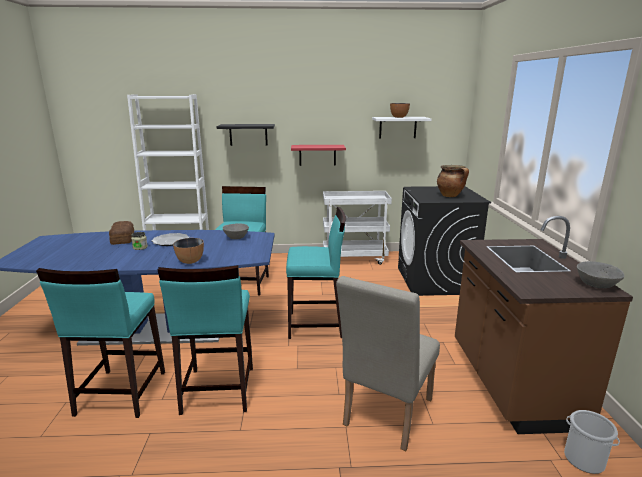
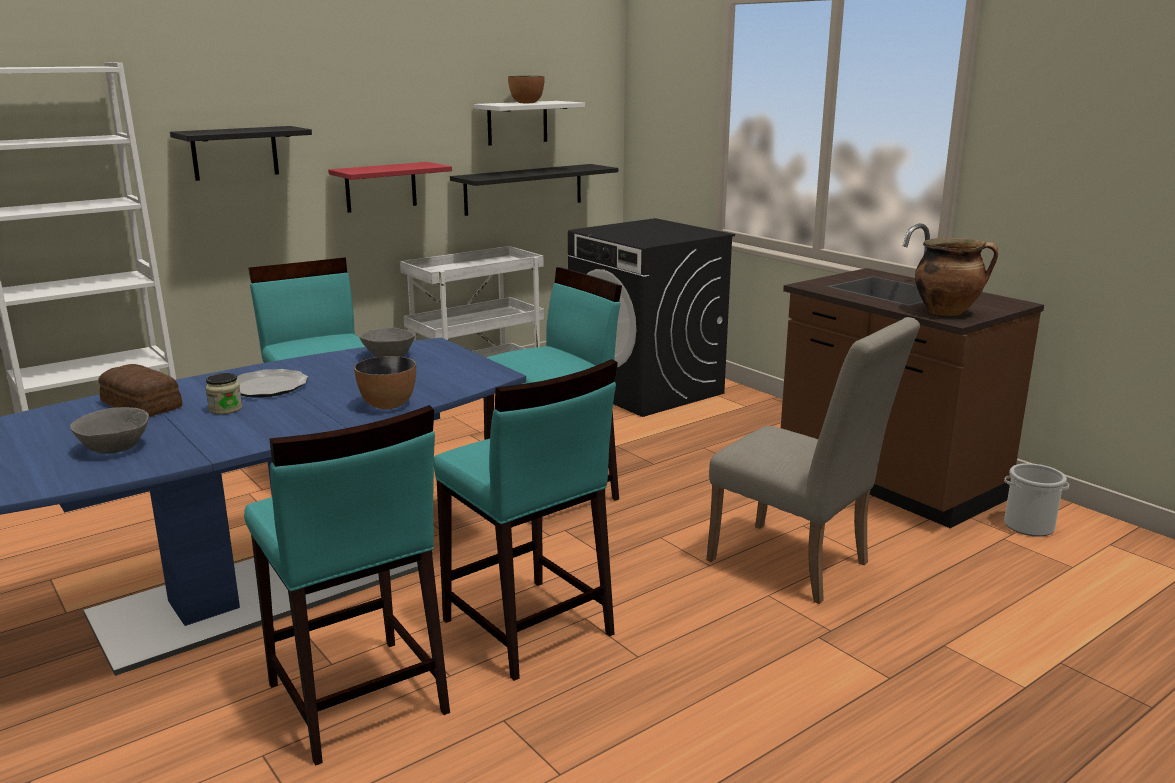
camera: 35 degrees left, 0 degrees up
beige chair [336,276,440,451] -> beige chair turned 45 degrees counterclockwise [706,317,920,604]
cooking pot [437,165,469,197] -> cooking pot moved to [915,238,998,316]
grey bowl [577,261,625,288] -> grey bowl moved to [70,407,149,454]
none -> black shelf [450,164,618,216]

